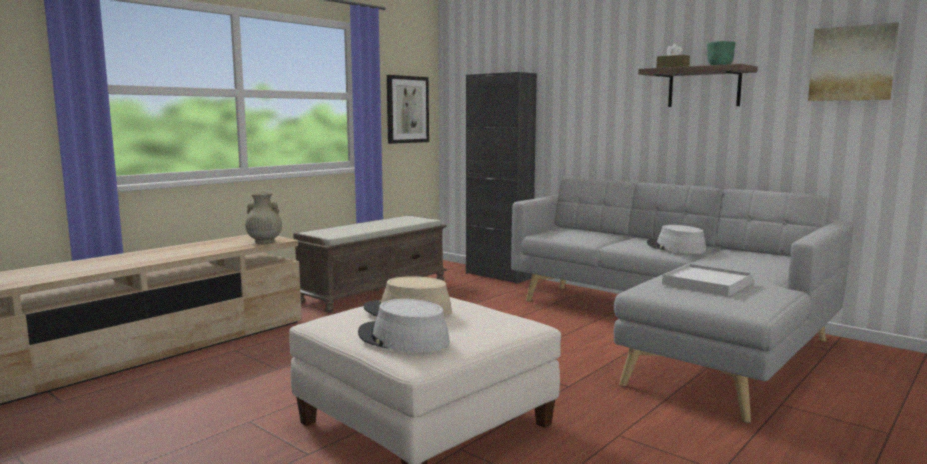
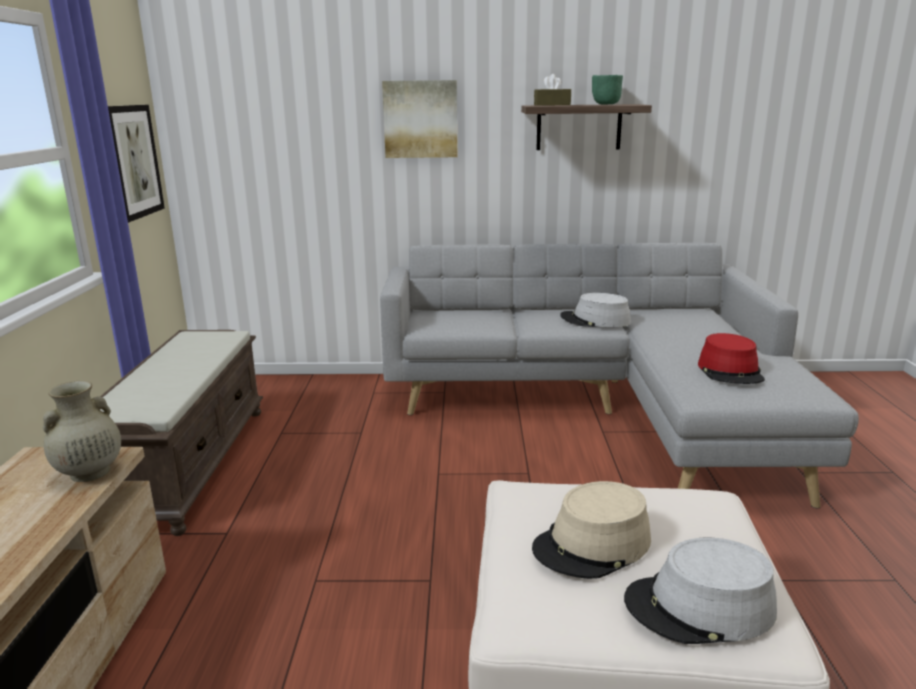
camera: 40 degrees left, 10 degrees up
black cabinet [466,72,537,284] -> none
white tray [662,264,753,296] -> red hat [698,333,765,384]
picture [808,22,899,101] -> picture moved to [382,80,457,158]

